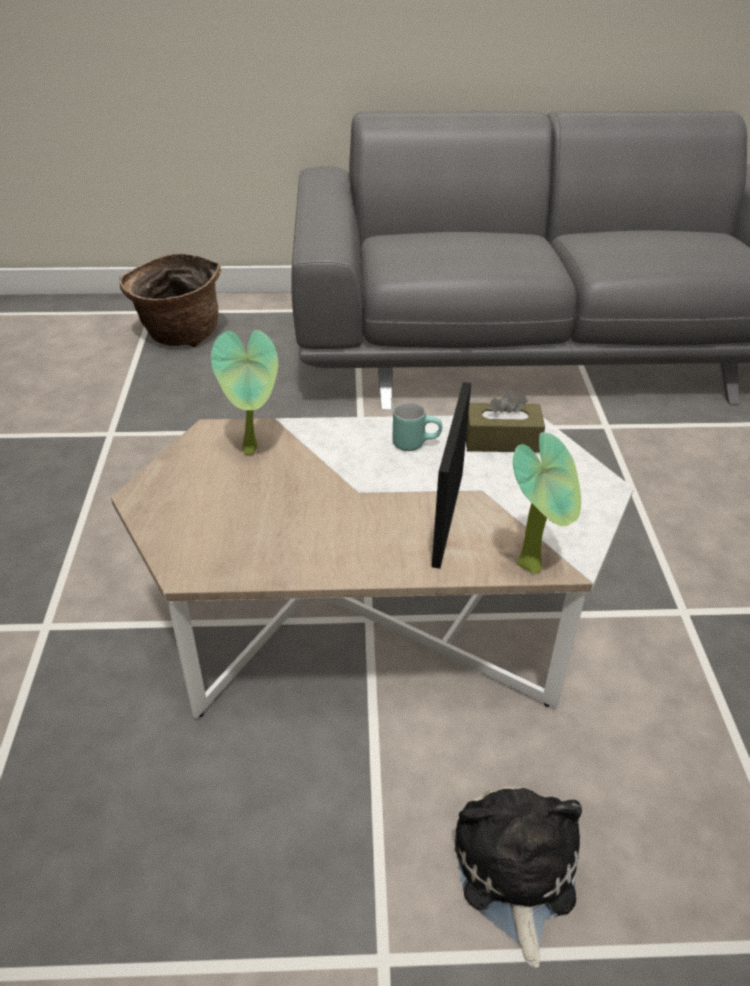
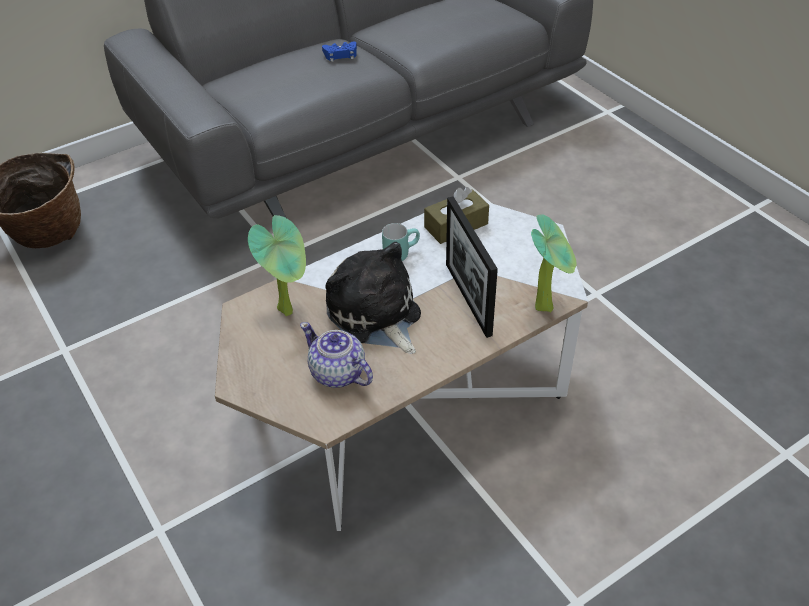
camera: 30 degrees left, 5 degrees up
plush toy [455,787,582,968] -> plush toy moved to [325,242,421,354]
none -> teapot [300,322,373,388]
none -> blue game controller [322,41,357,62]

